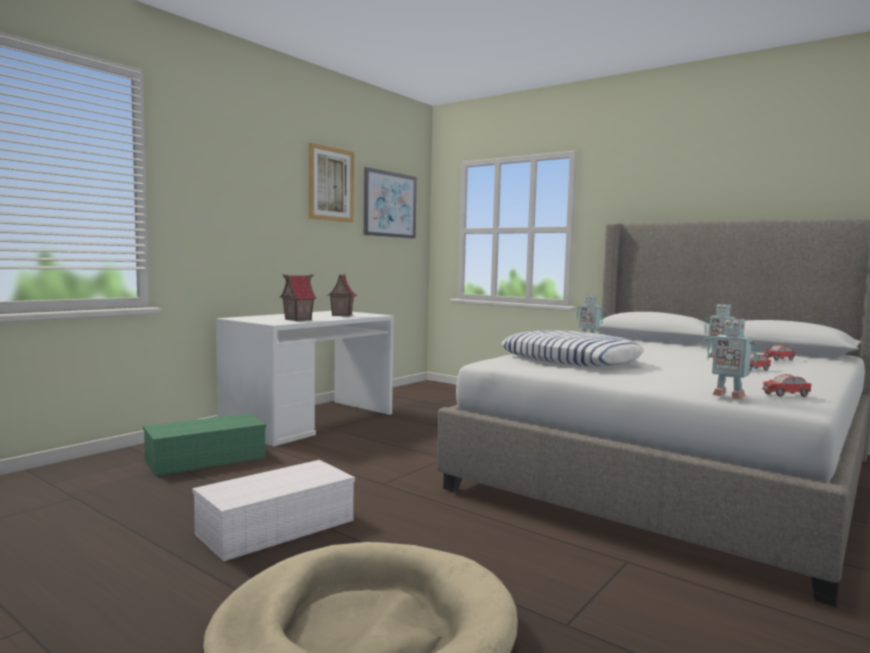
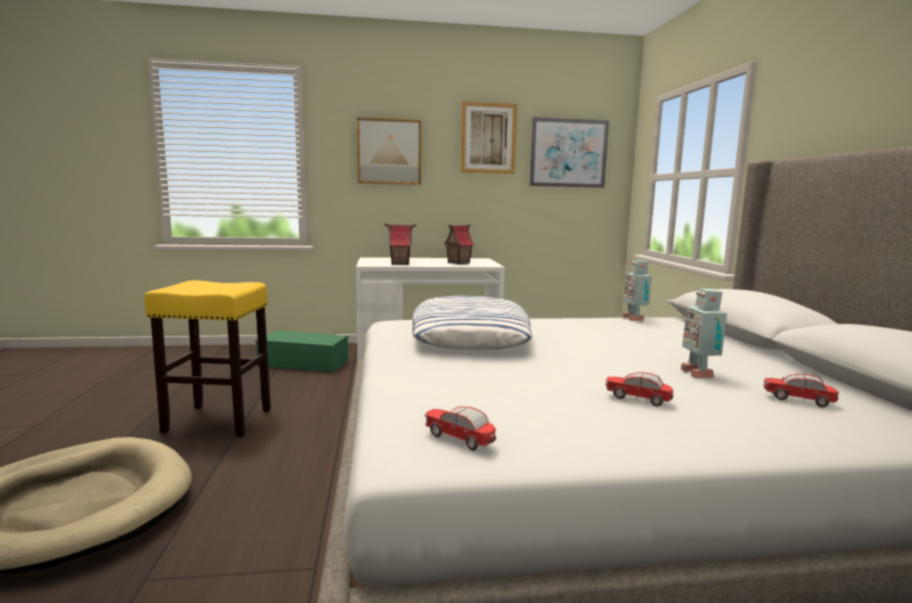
camera: 45 degrees right, 5 degrees up
white storage box [192,460,355,561] -> yellow stool [144,280,271,437]
toy robot [707,318,757,399] -> none
none -> picture [357,117,421,185]

